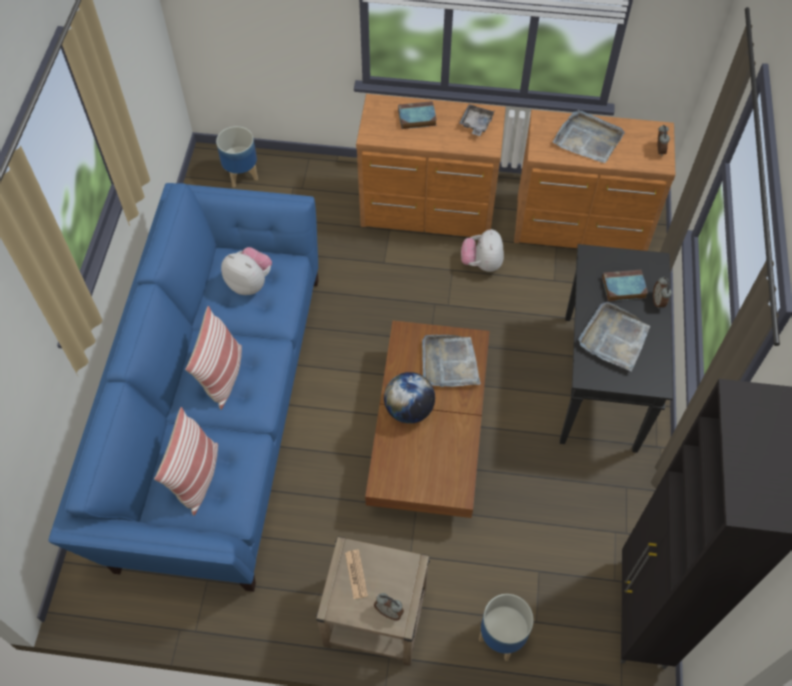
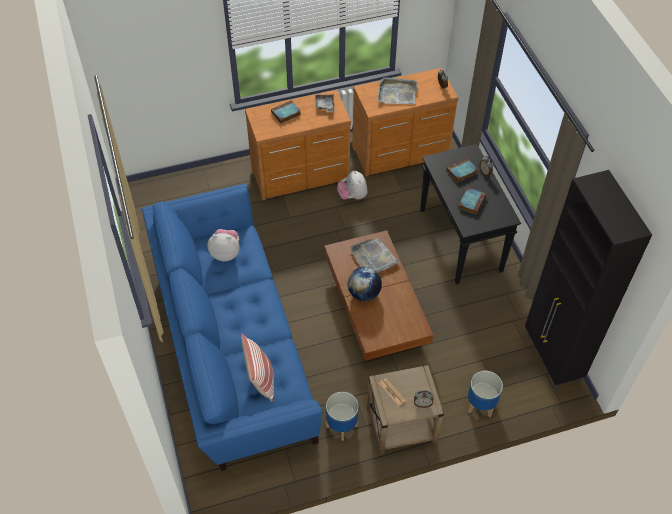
camera: 25 degrees left, 5 degrees down
pillow [185,306,242,410] -> none
planter [216,126,258,188] -> planter moved to [326,392,358,441]
grey tray [578,302,650,372] -> book [458,187,486,215]

